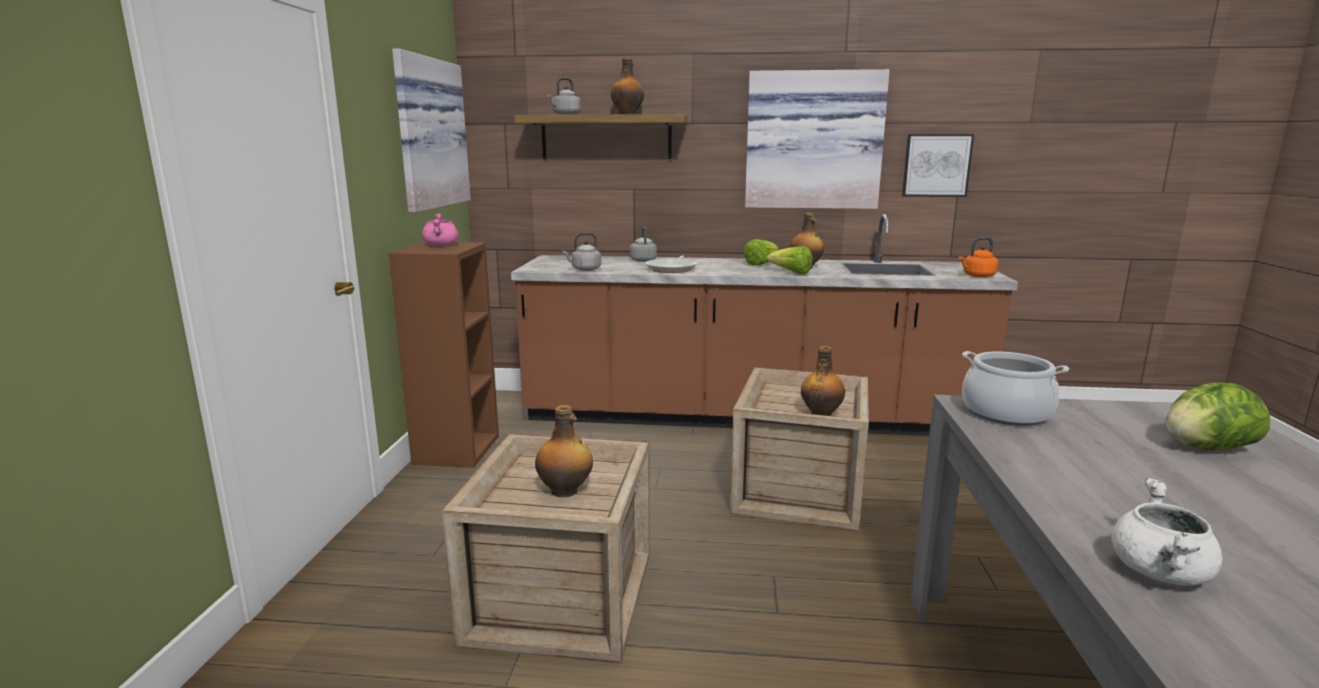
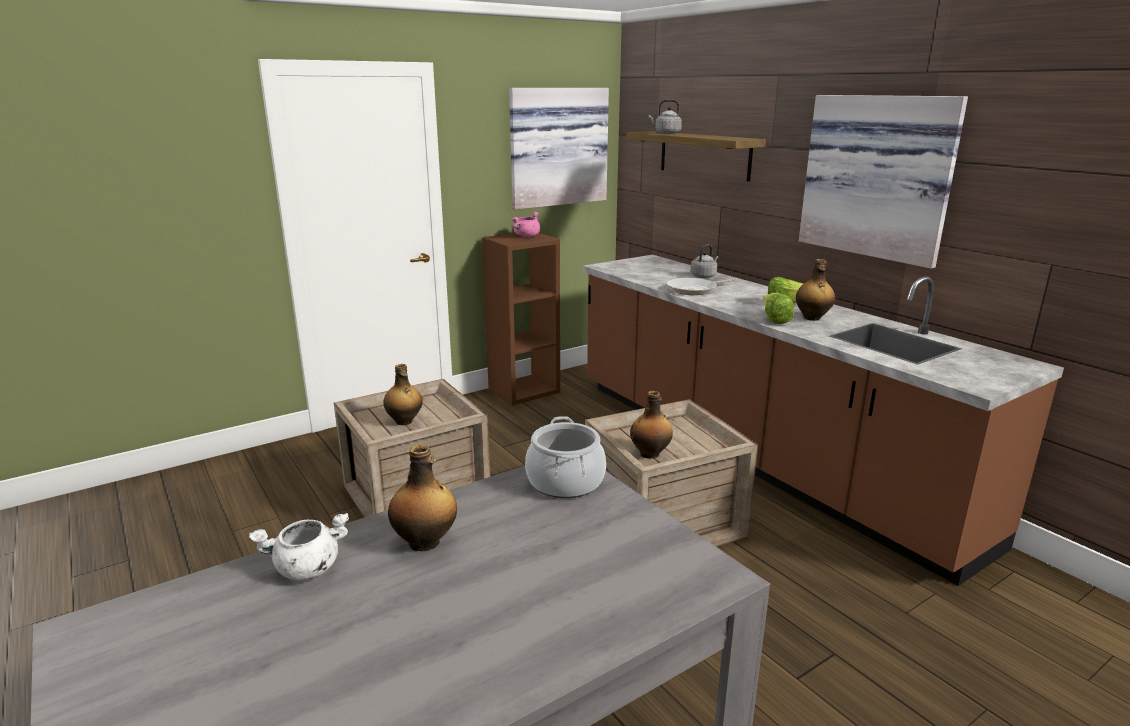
camera: 50 degrees right, 5 degrees up
grey kettle [563,233,601,271] -> none
bottle [611,58,644,115] -> bottle moved to [388,445,457,551]
picture [902,134,974,197] -> none
orange kettle [959,237,999,277] -> none
lettuce [1166,383,1270,450] -> none

